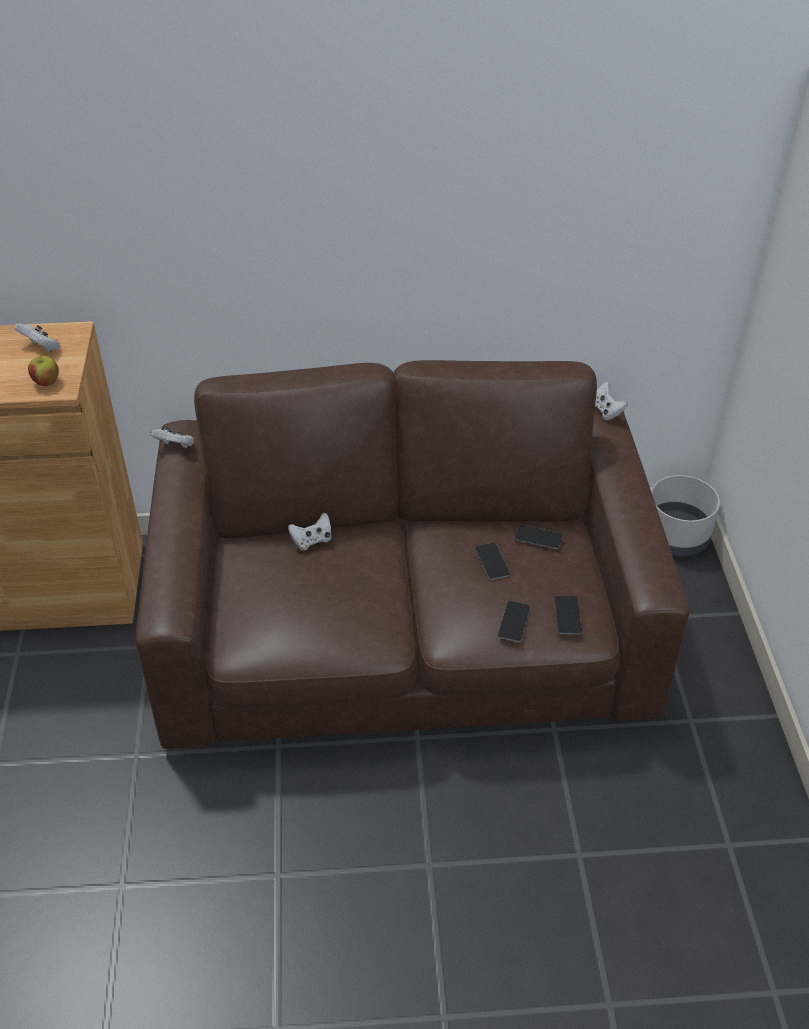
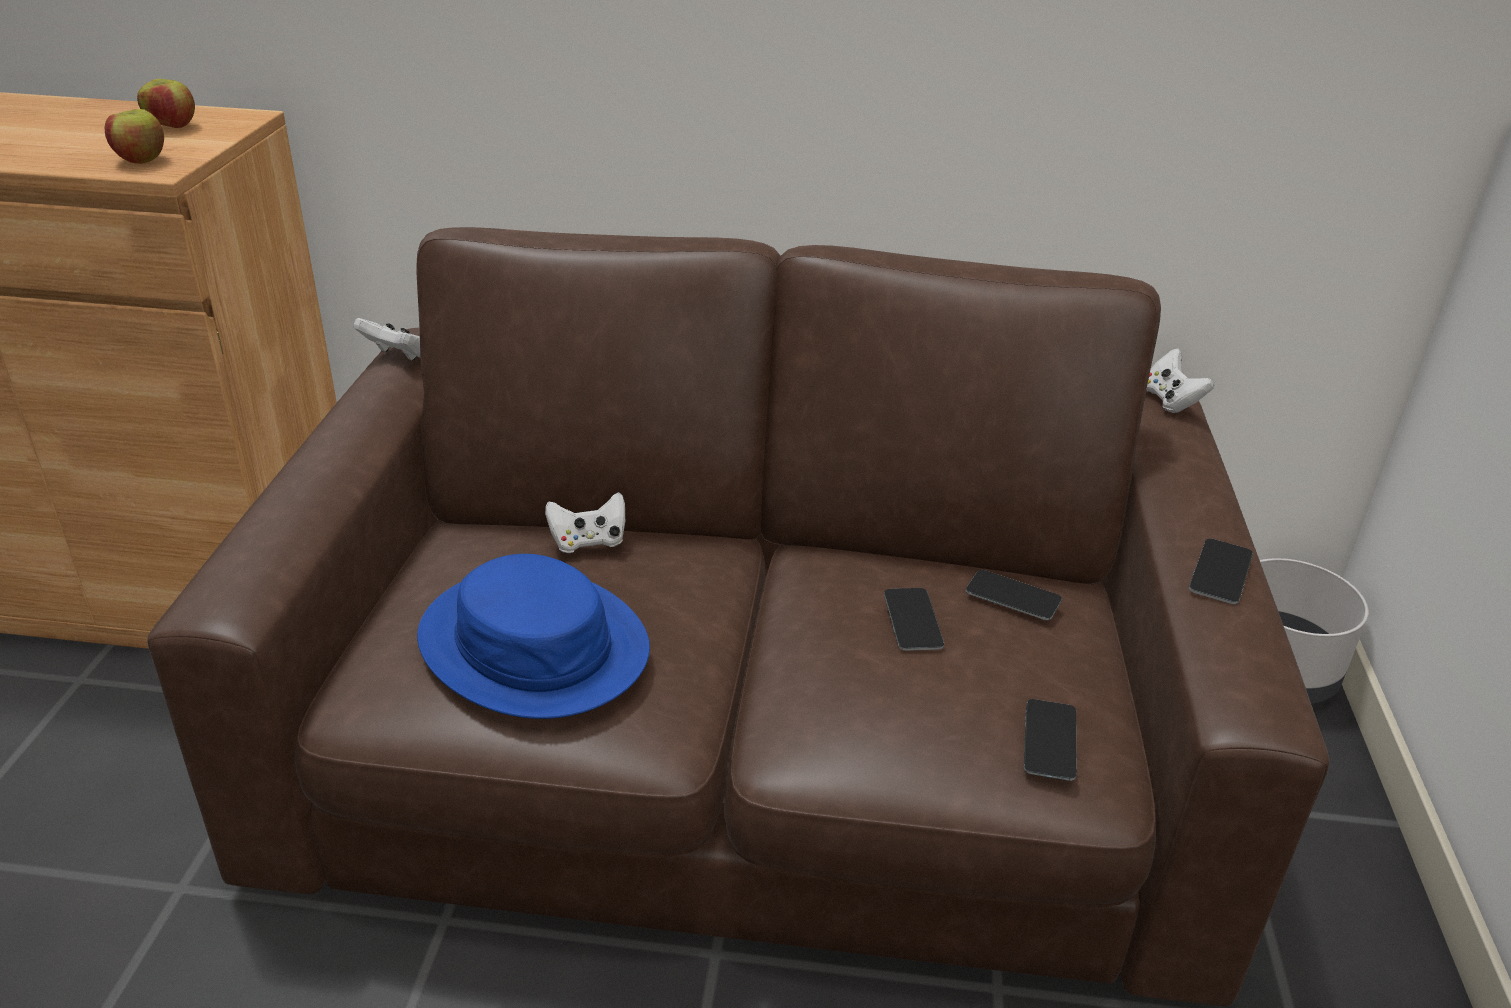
camera: 10 degrees right, 10 degrees down
white game controller [14,324,60,352] -> apple [137,79,195,128]
phone [498,601,530,642] -> phone moved to [1189,539,1253,604]
none -> blue hat [417,554,650,719]

